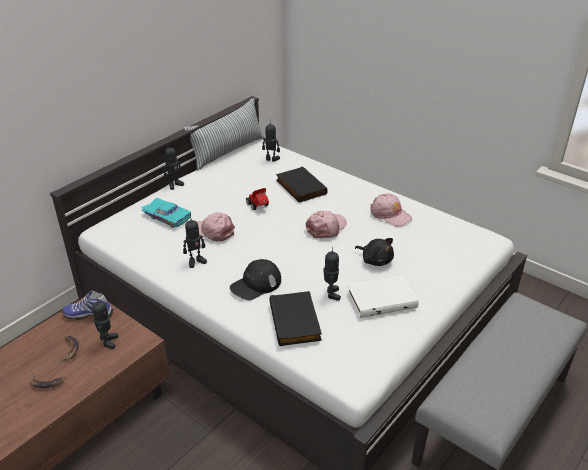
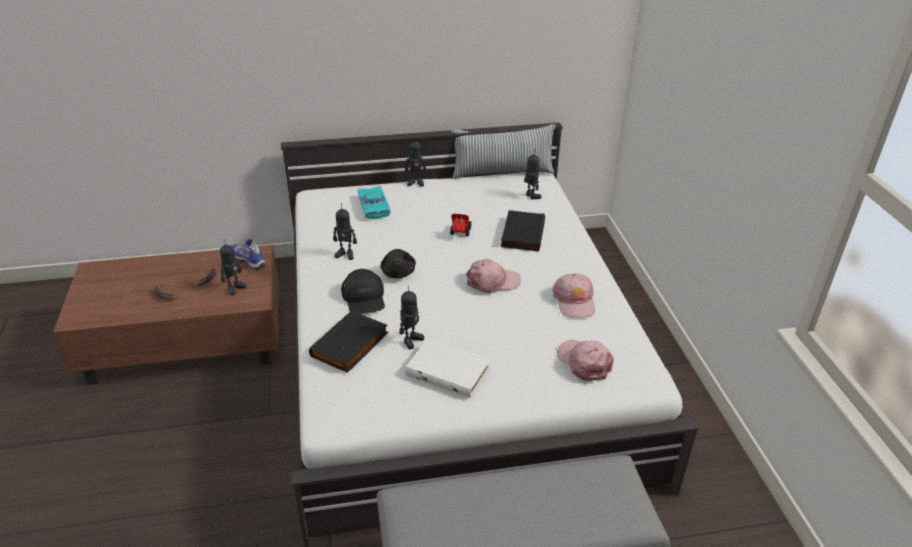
camera: 40 degrees right, 0 degrees up
pink cap [197,212,235,242] -> pink cap moved to [557,340,614,381]
black cap [230,259,281,300] -> black cap turned 105 degrees counterclockwise [341,269,385,314]
black plush toy [355,238,394,266] -> black plush toy moved to [380,249,416,278]

